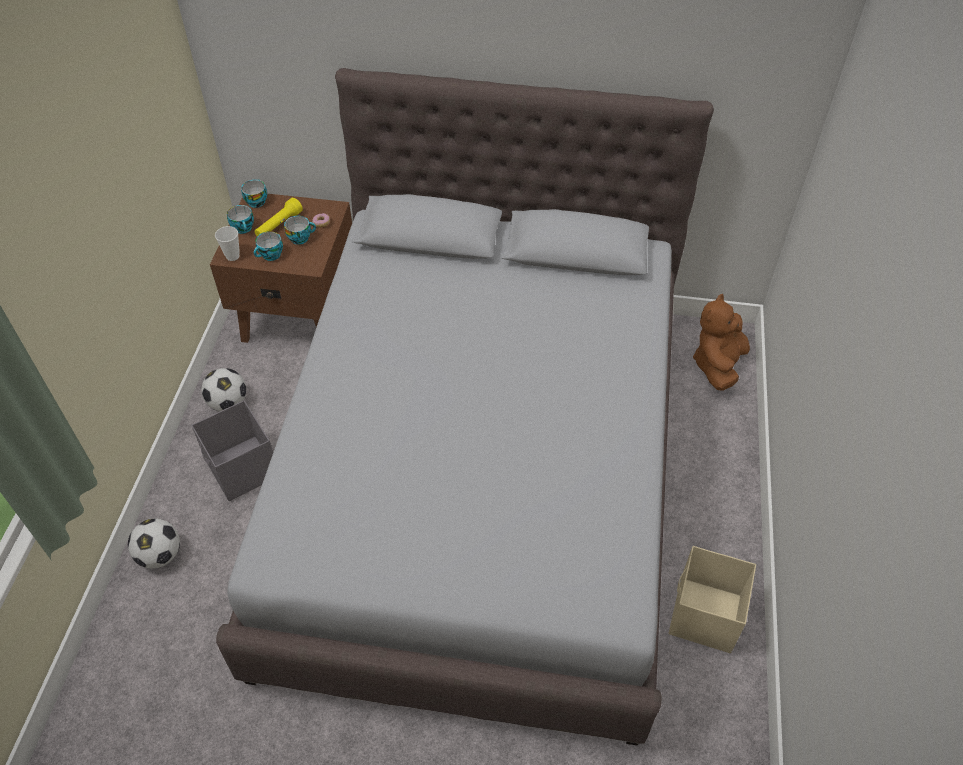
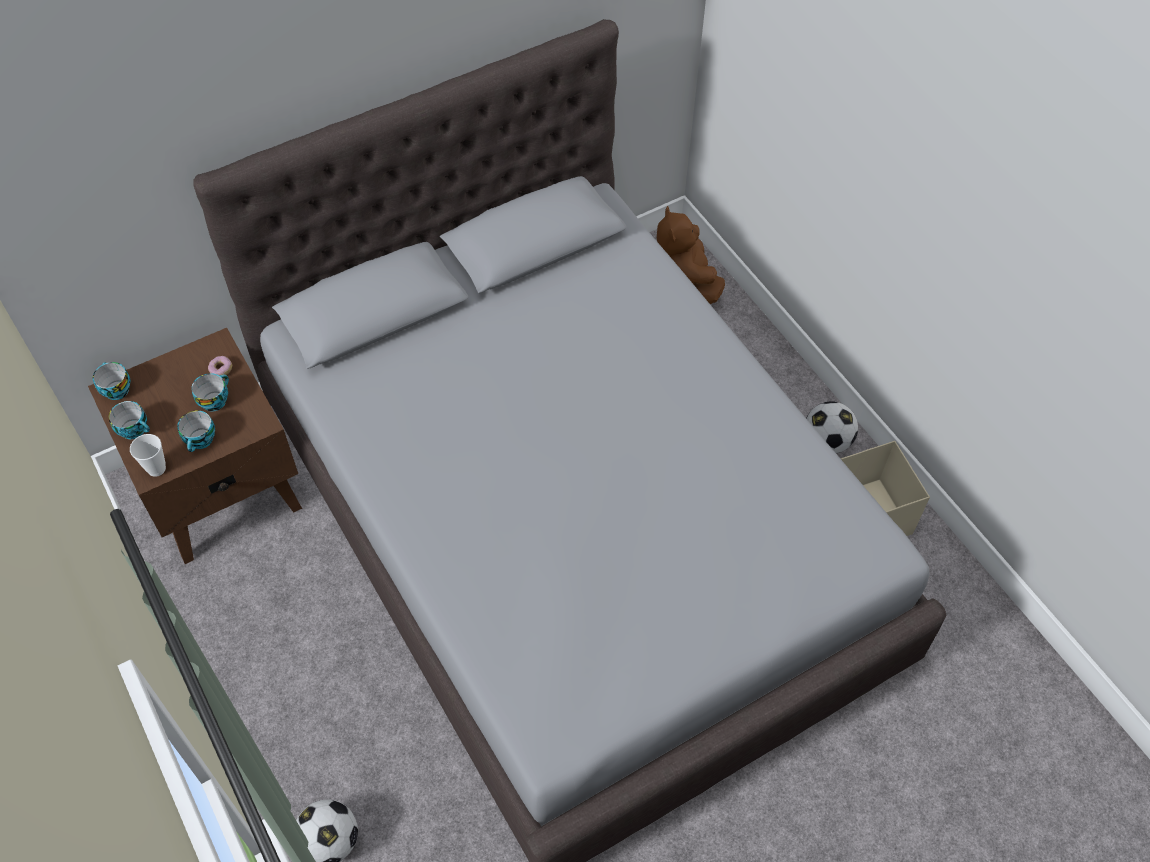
camera: 40 degrees left, 5 degrees up
grey storage box [191,400,273,501] -> none
football [201,368,246,411] -> football moved to [806,402,858,453]
yellow flashlight [255,198,303,236] -> none

